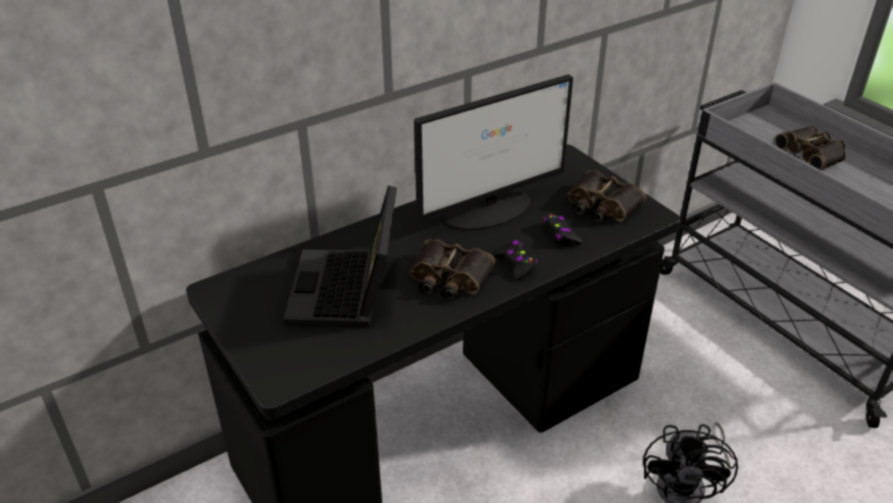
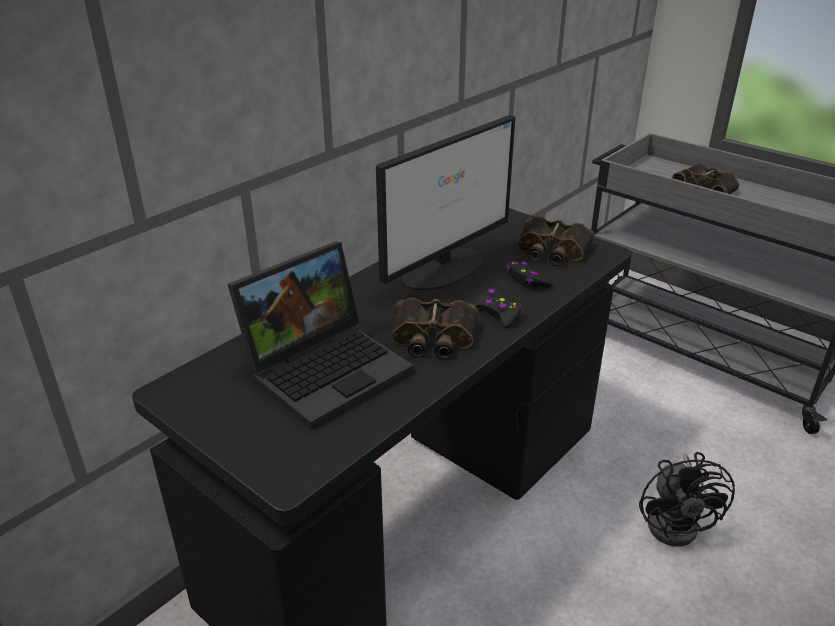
camera: 15 degrees left, 5 degrees down
laptop [283,185,397,328] -> laptop turned 120 degrees counterclockwise [227,241,414,430]

